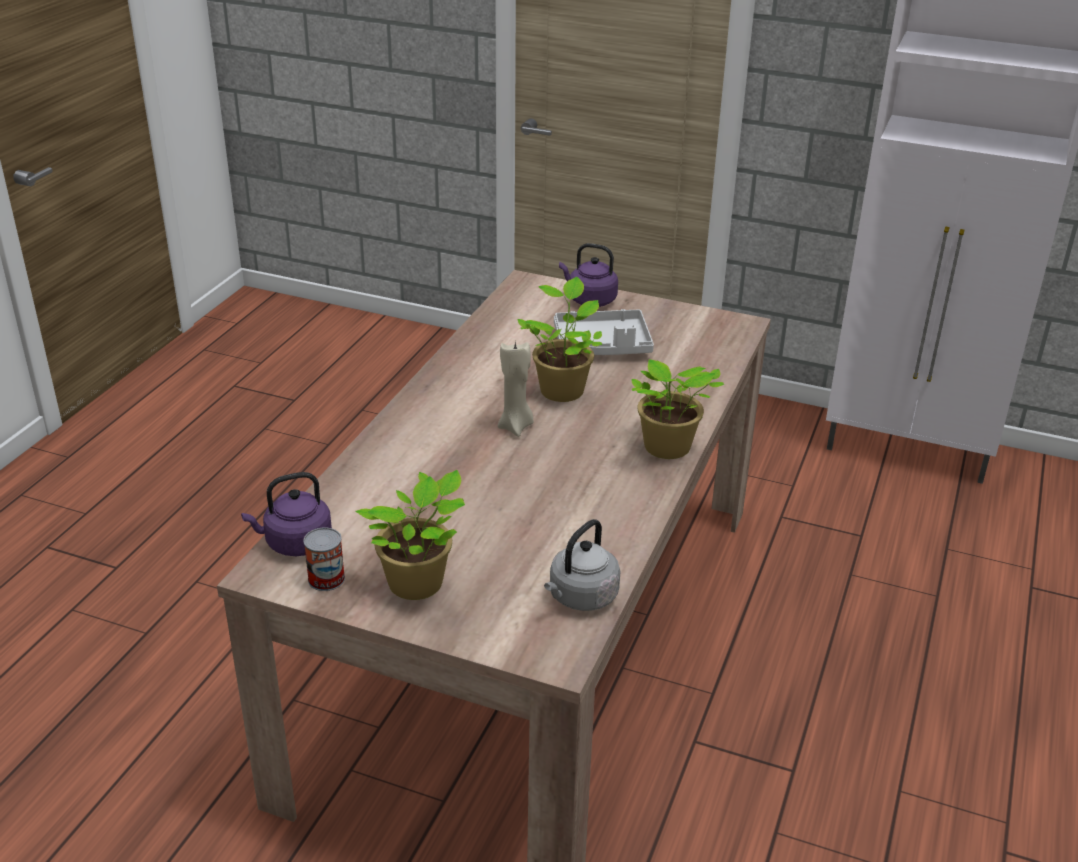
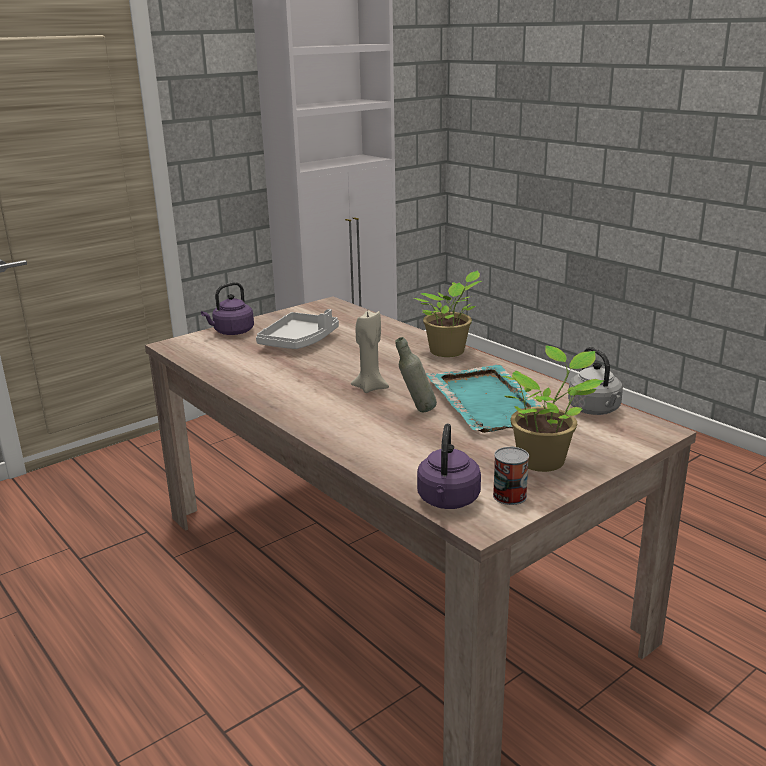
camera: 60 degrees left, 10 degrees down
potted plant [517,277,602,402] -> none
none -> grey bottle [395,337,437,412]
none -> turquoise tray [426,365,541,433]

